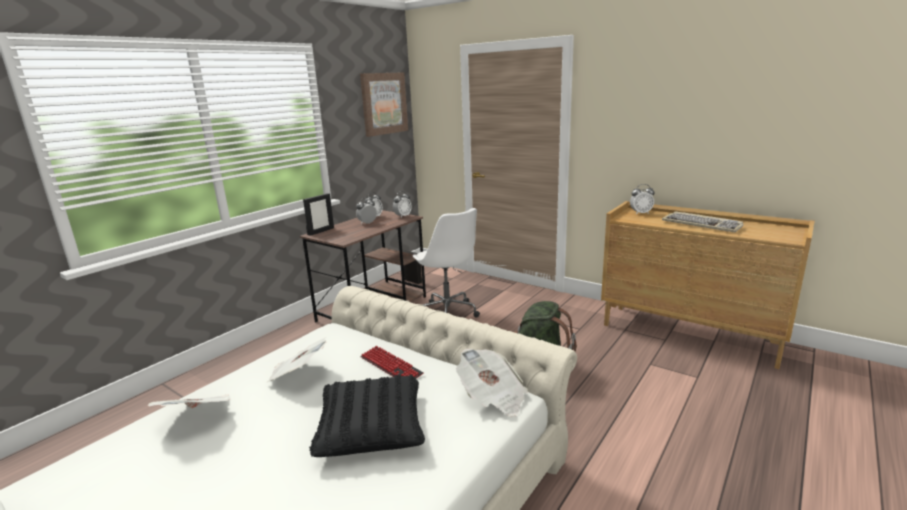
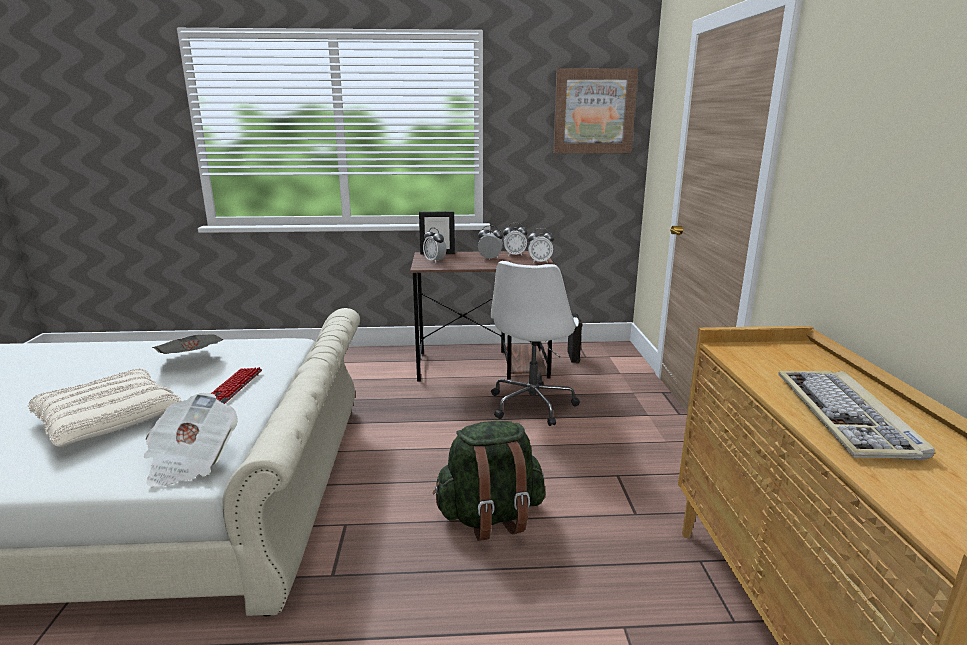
camera: 50 degrees right, 0 degrees up
newspaper [148,395,229,408] -> none
black pillow [309,374,425,457] -> beige pillow [27,369,182,447]
alarm clock [630,184,654,215] -> alarm clock moved to [423,228,446,263]

